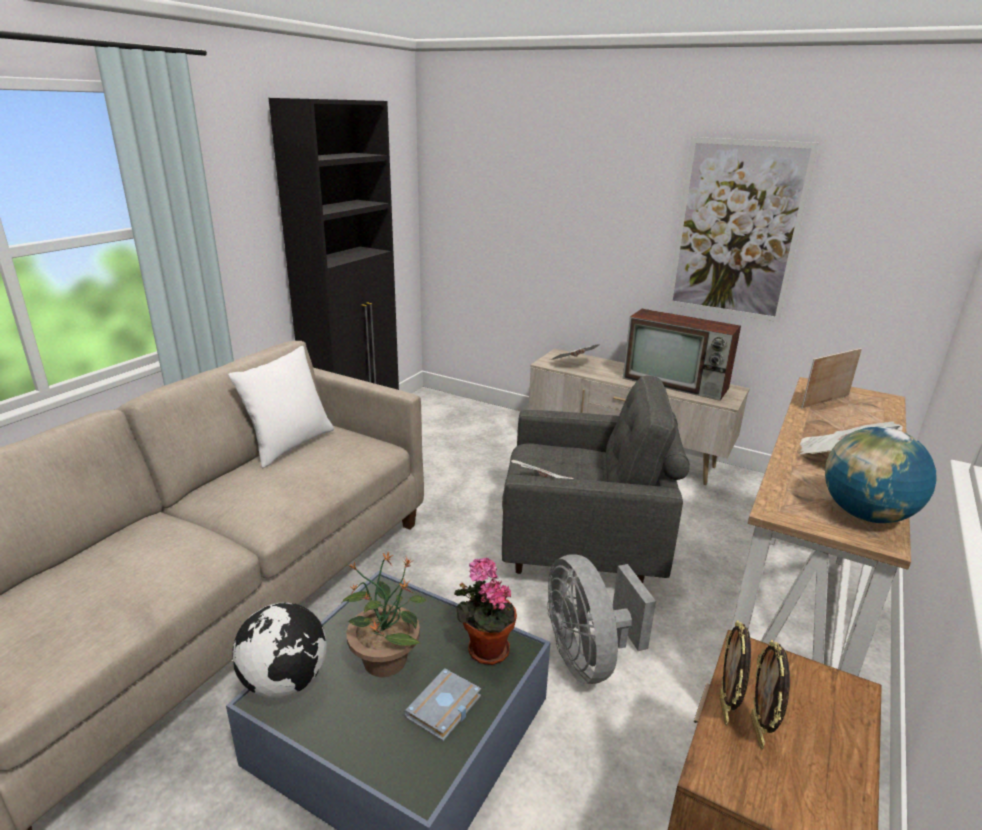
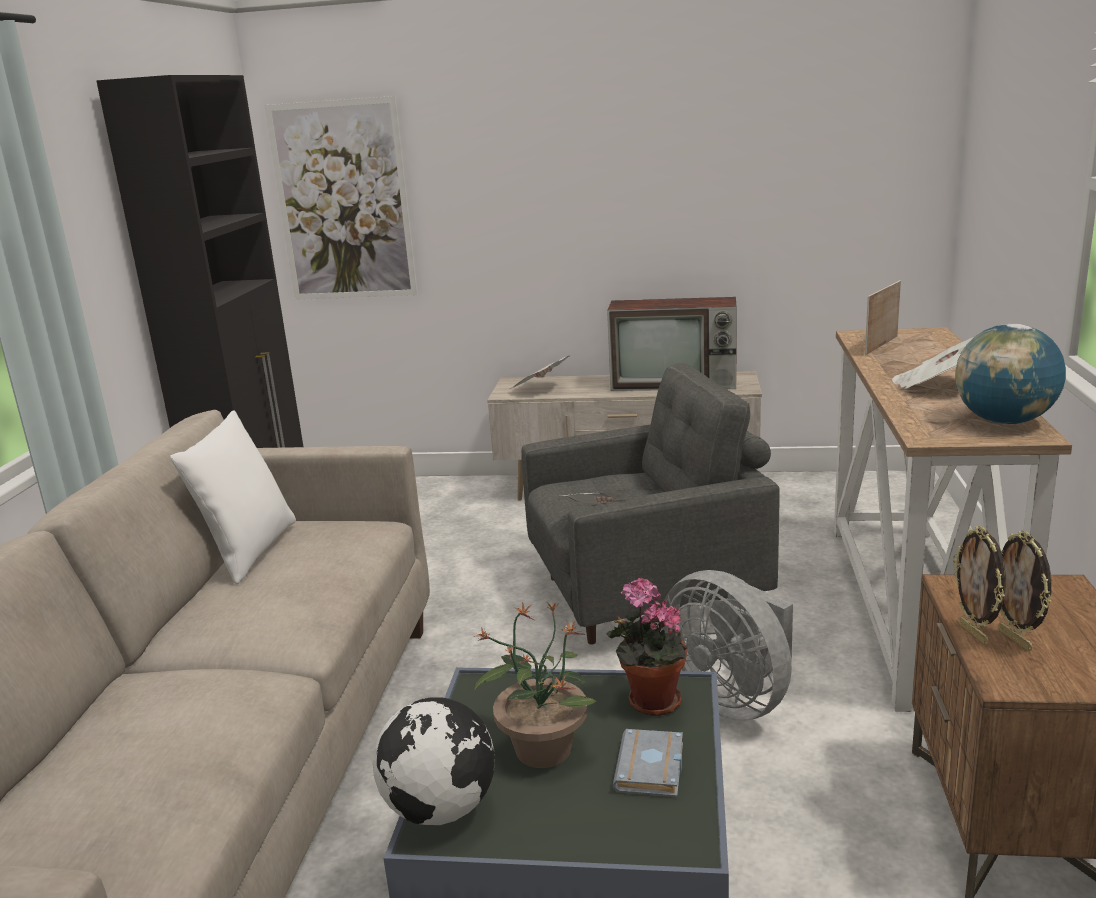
camera: 20 degrees left, 5 degrees down
picture [667,137,819,322] -> picture moved to [265,96,418,300]

